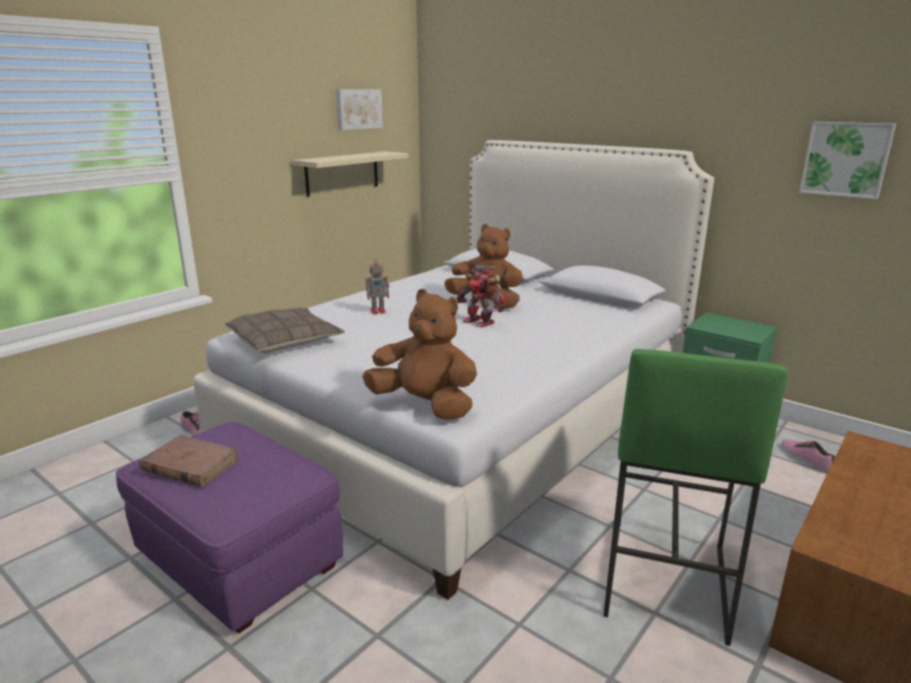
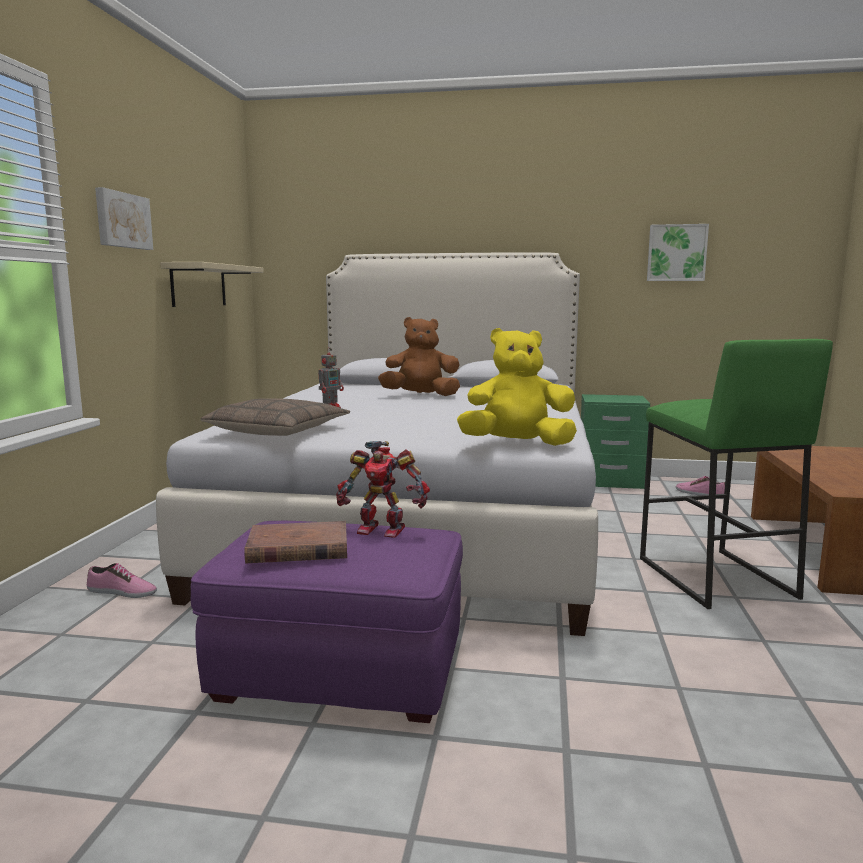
camera: 30 degrees left, 10 degrees down
picture [336,89,383,130] -> picture moved to [95,187,153,250]
brown plush toy [362,289,477,420] -> yellow plush toy [457,328,577,446]
toy robot [457,265,506,328] -> toy robot moved to [336,441,430,538]

